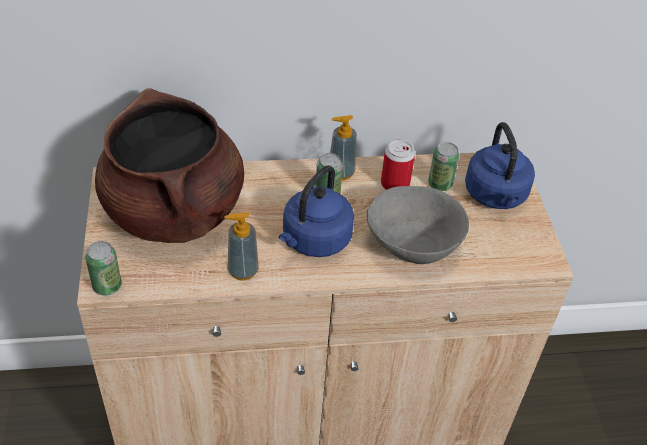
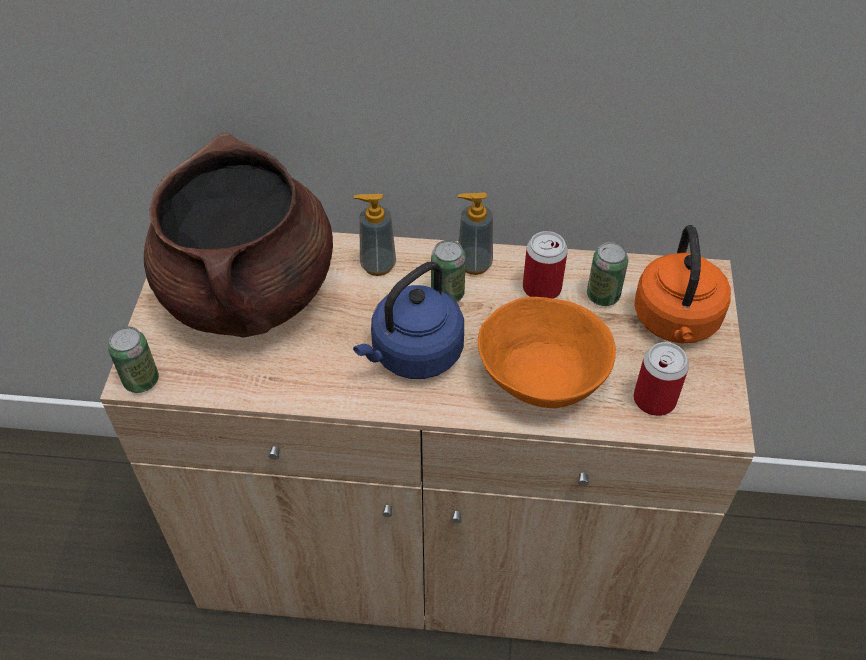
camera: 15 degrees right, 5 degrees up
soap dispenser [224,212,259,280] -> soap dispenser moved to [354,194,396,276]
grey bowl [367,186,469,264] -> orange bowl [478,297,616,408]
blue kettle [465,122,535,209] -> orange kettle [634,225,731,344]
none -> can [634,342,689,416]

